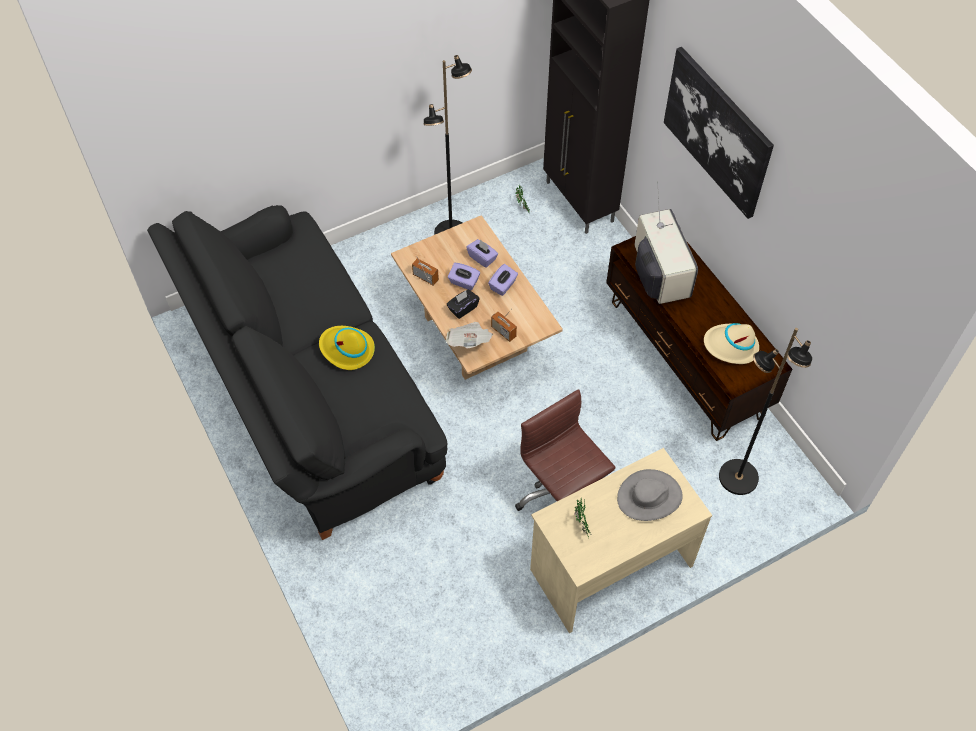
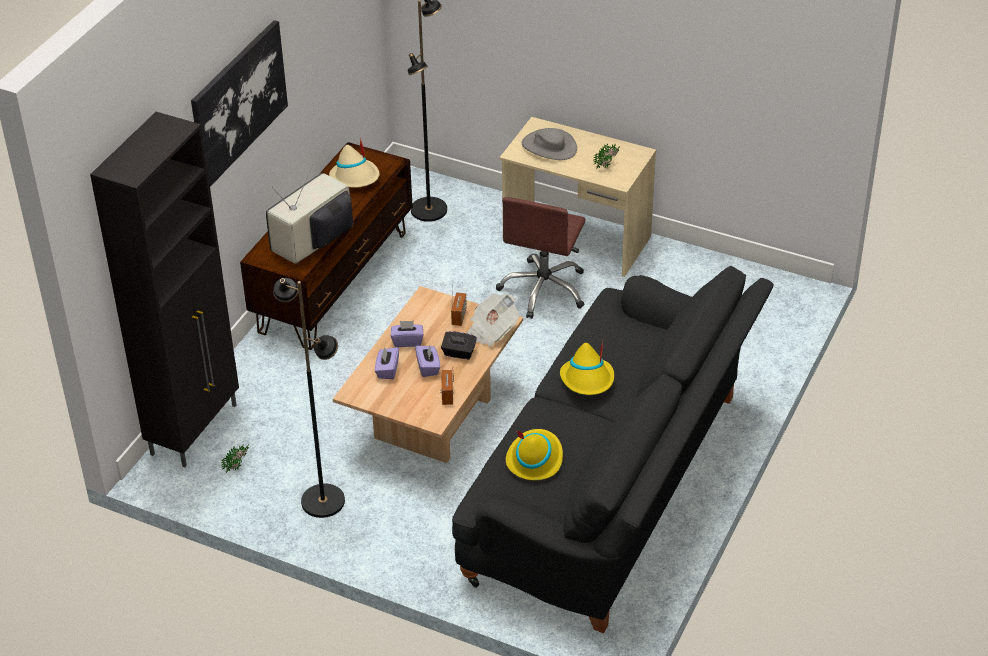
camera: 125 degrees left, 15 degrees down
none -> yellow hat [506,429,563,480]

